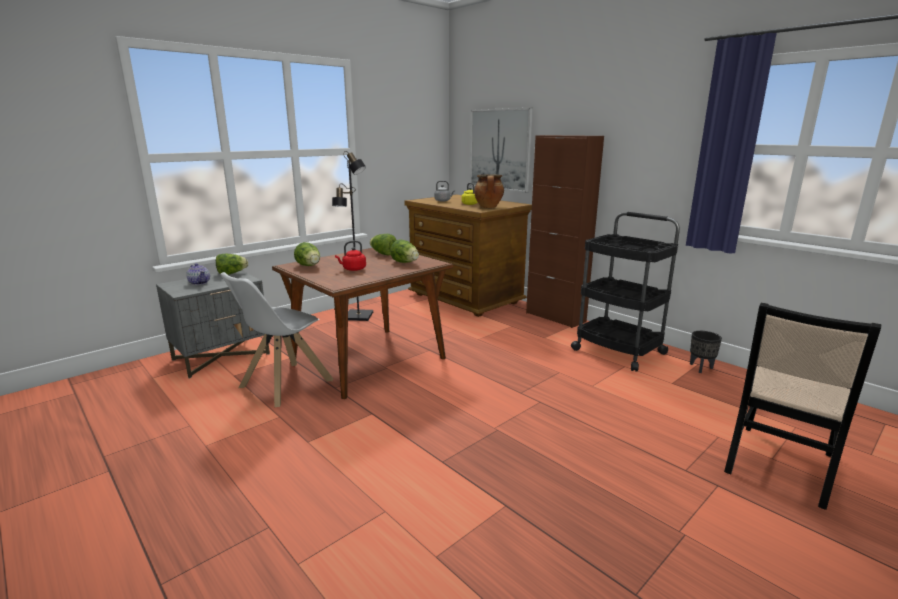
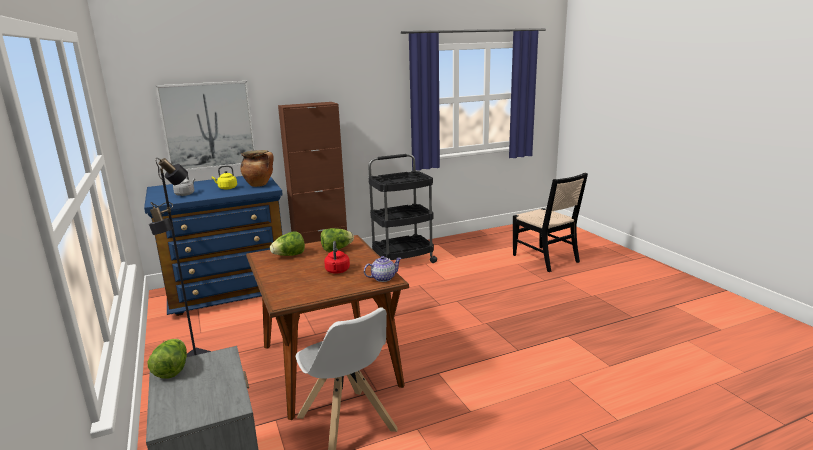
camera: 70 degrees left, 0 degrees up
teapot [186,263,210,285] -> teapot moved to [364,256,402,282]
lettuce [294,242,320,266] -> none
brown dresser [404,195,532,317] -> blue dresser [144,176,283,316]
black planter [690,331,722,373] -> none

